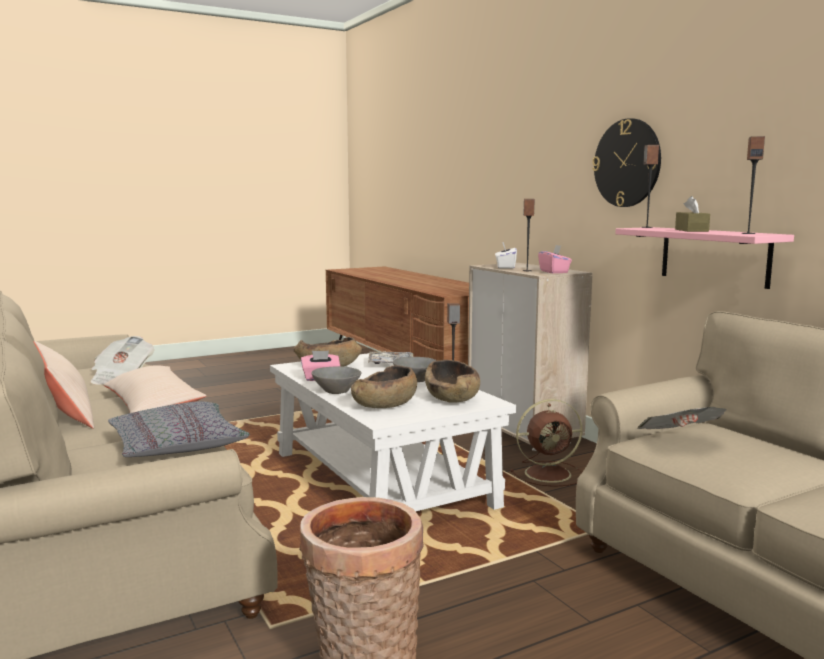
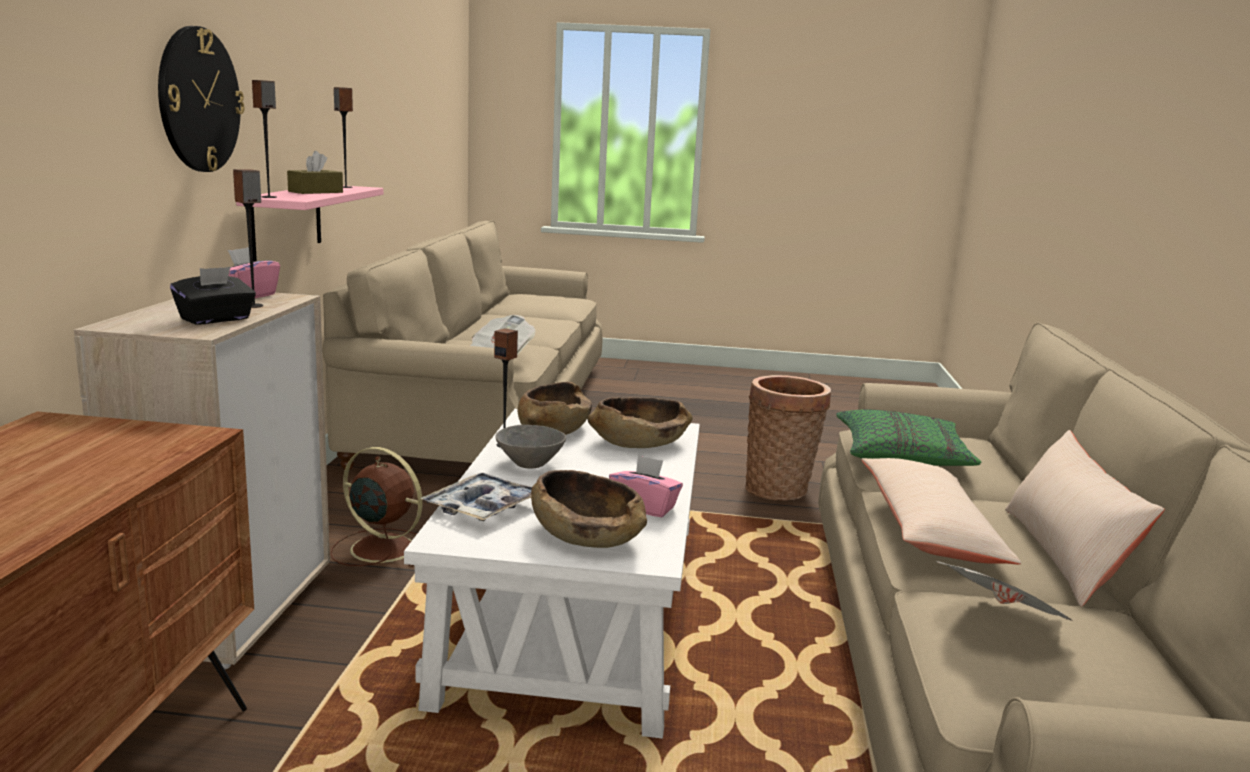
camera: 145 degrees left, 5 degrees up
grey pillow [108,401,250,457] -> green pillow [836,409,982,466]
grey bowl [311,366,361,394] -> none
white tissue box [495,242,517,269] -> black tissue box [170,267,256,325]

